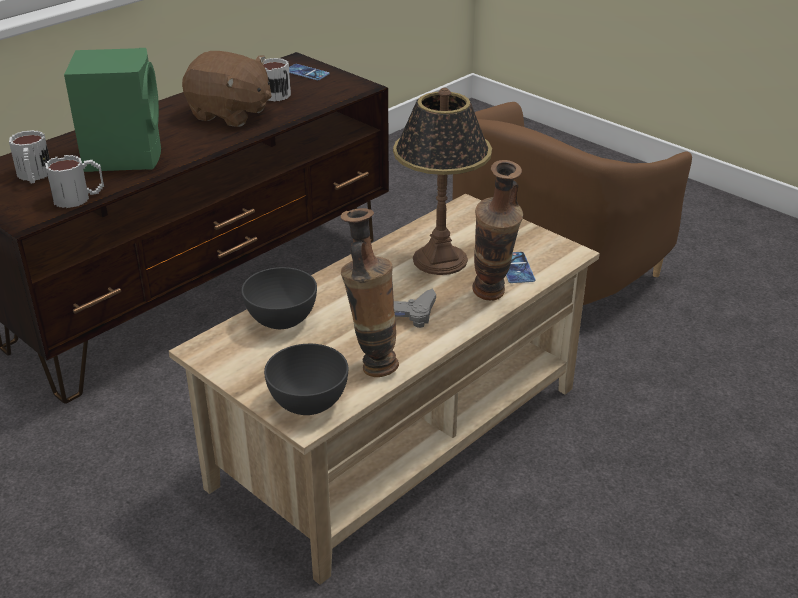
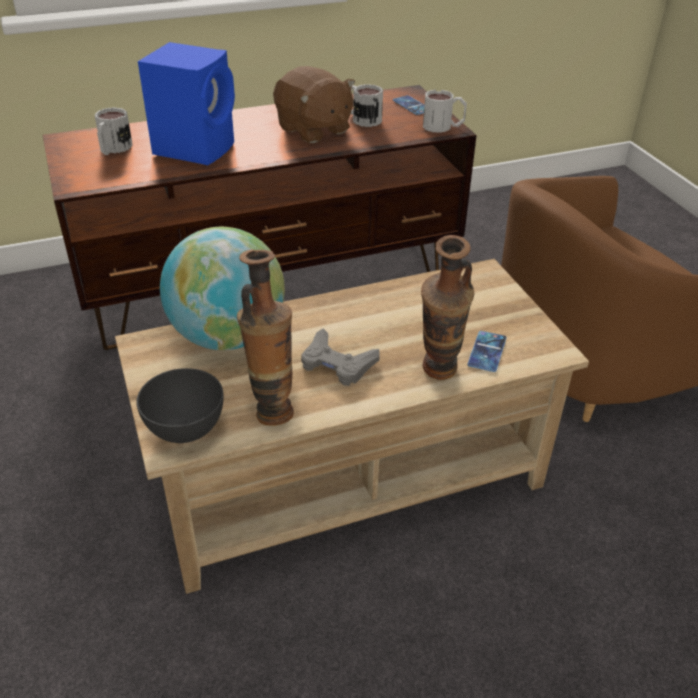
camera: 25 degrees right, 5 degrees up
mug [45,155,104,208] -> mug moved to [423,90,467,133]
green speaker [64,48,161,172] -> blue speaker [138,42,235,165]
grey bowl [242,267,317,329] -> globe [160,227,285,350]
table lamp [393,88,492,275] -> none

